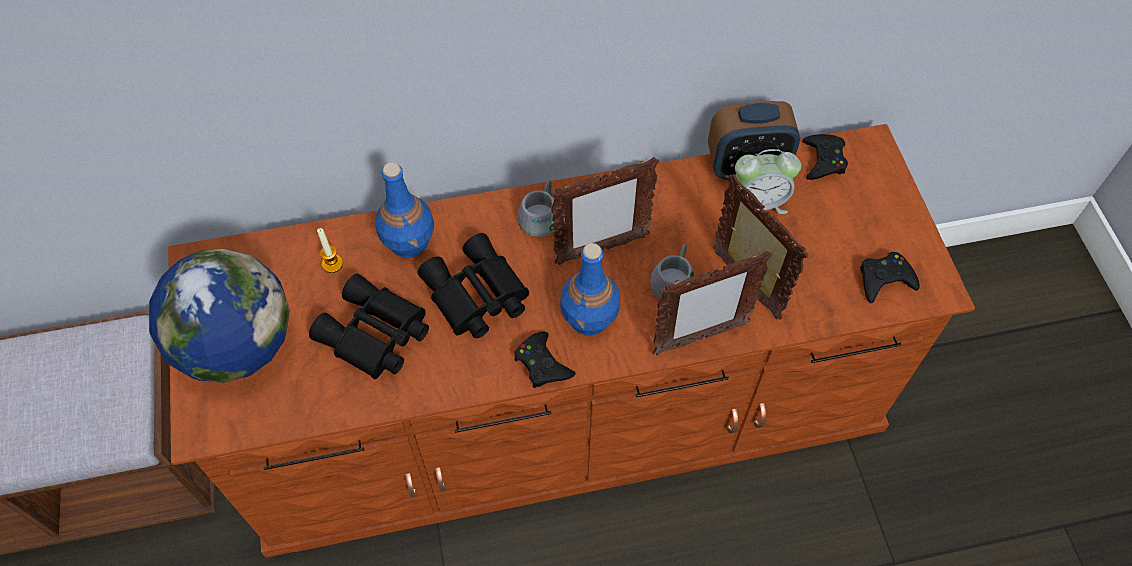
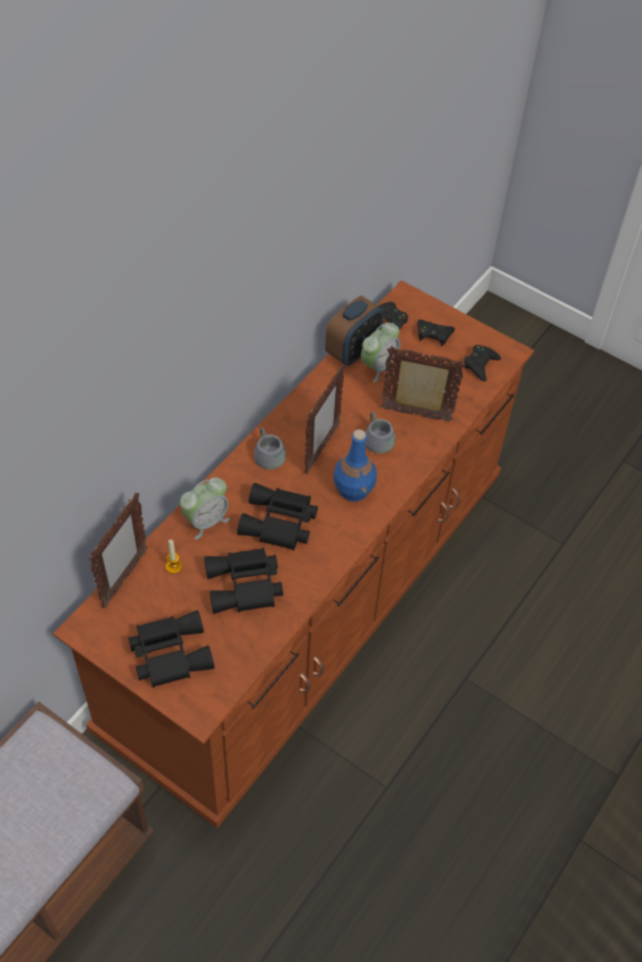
camera: 45 degrees left, 5 degrees down
globe [149,249,290,383] -> black binoculars [128,610,215,688]
blue bottle [375,162,434,258] -> alarm clock [180,477,230,540]
black game controller [514,331,576,388] -> black game controller moved to [417,320,455,346]
picture frame [652,251,772,355] -> picture frame moved to [89,493,147,608]

